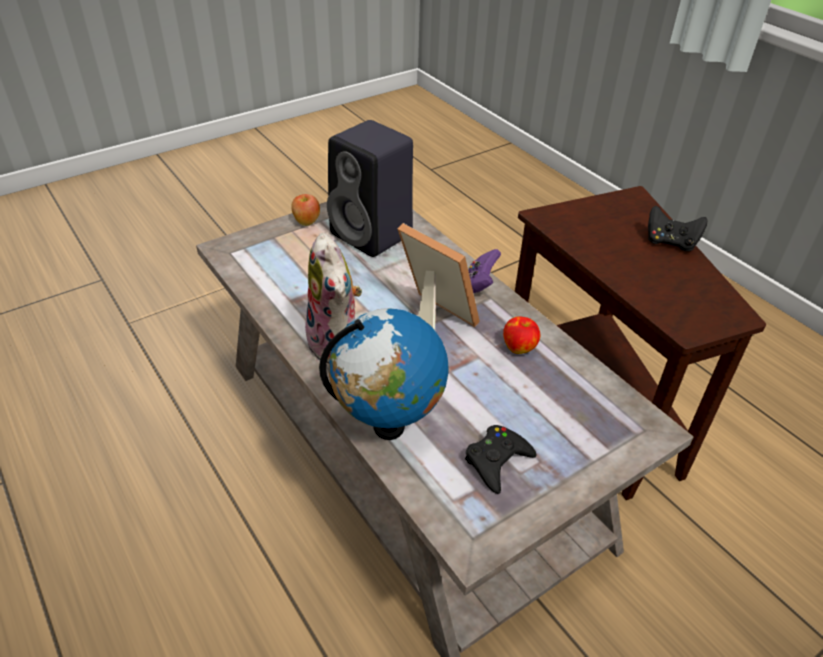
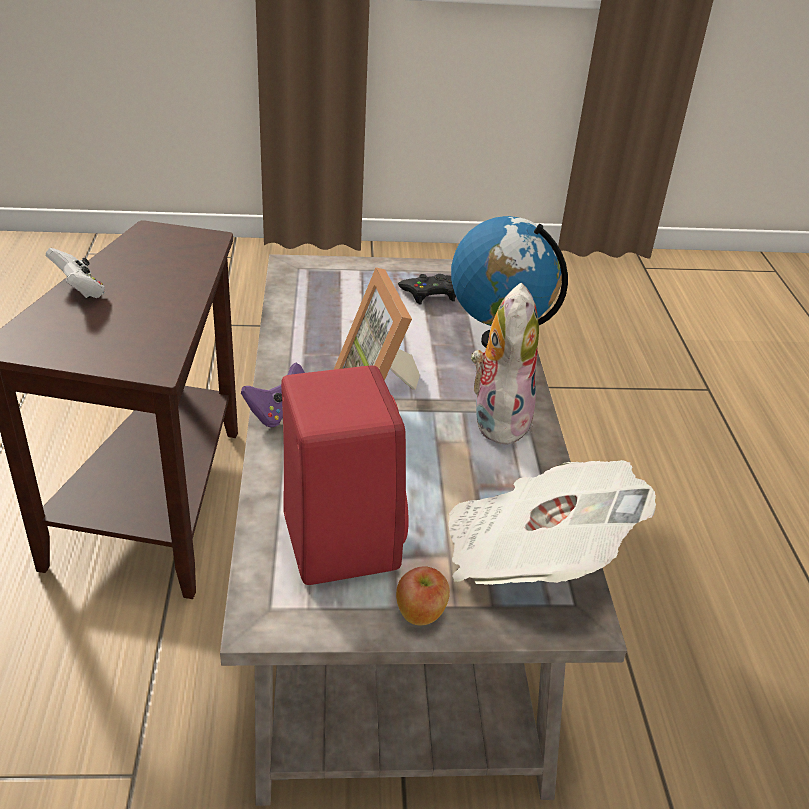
camera: 150 degrees left, 5 degrees down
black speaker [327,120,413,257] -> red speaker [281,365,409,585]
apple [503,316,540,354] -> none
black game controller [648,205,708,251] -> white game controller [46,248,105,298]
none -> newspaper [449,460,656,585]

